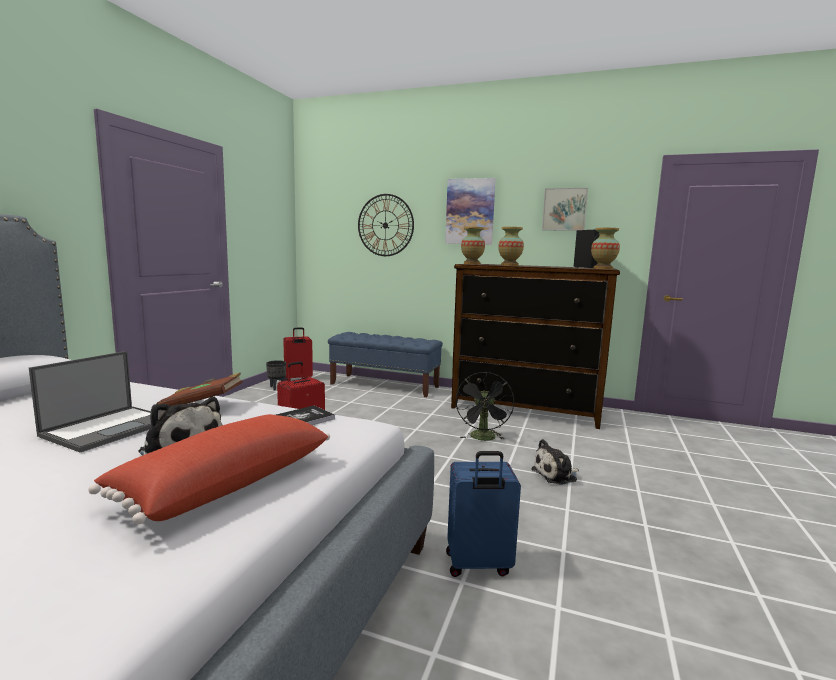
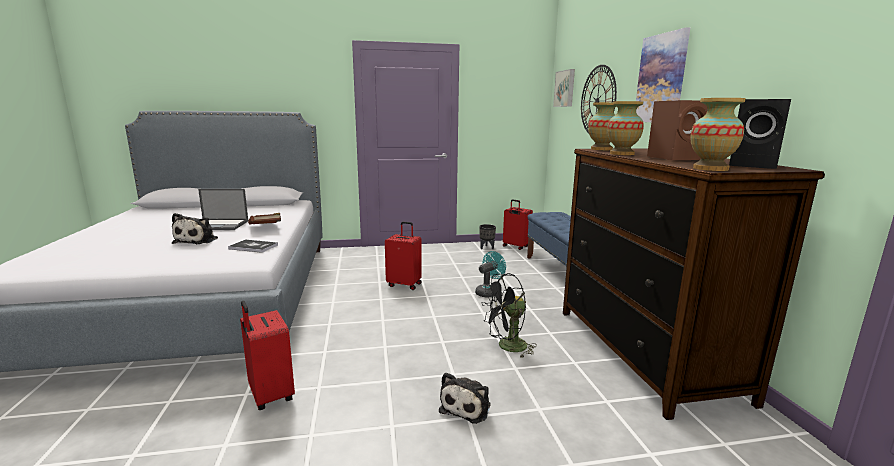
camera: 60 degrees right, 5 degrees up
red pillow [88,414,330,524] -> none
blue suitcase [446,451,521,577] -> red suitcase [240,301,295,410]
plush toy [531,439,579,485] -> plush toy turned 105 degrees counterclockwise [439,372,491,424]
picture [542,188,588,231] -> picture moved to [553,69,575,107]
none -> turquoise fan [475,251,506,298]
none -> brown speaker [647,100,708,160]

